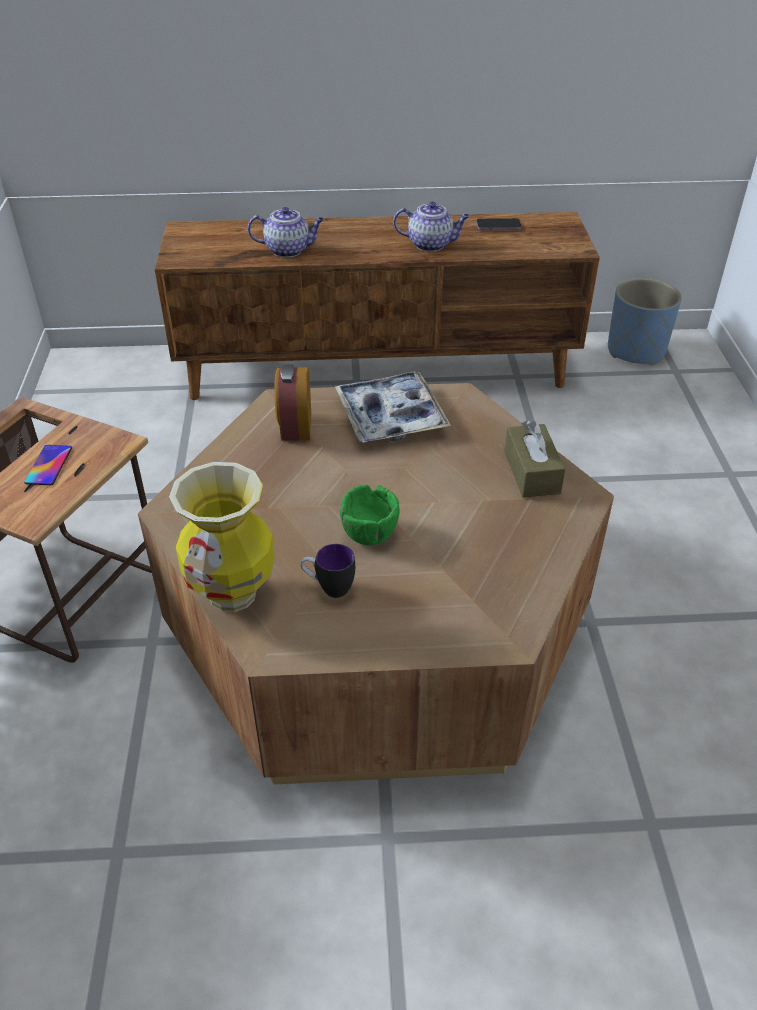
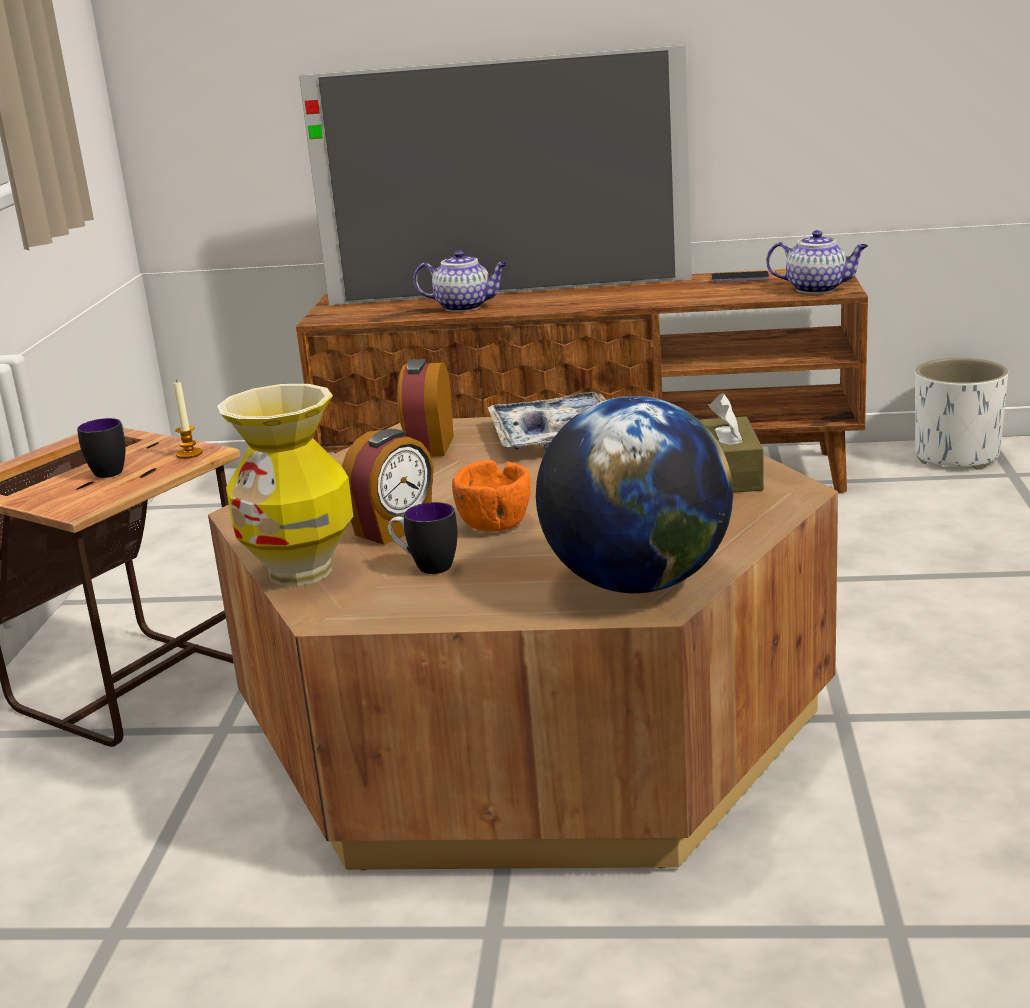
camera: 10 degrees right, 20 degrees down
phone [24,445,72,485] -> mug [77,418,126,478]
green bowl [340,485,400,545] -> orange bowl [452,460,531,532]
teapot [393,201,470,252] -> teapot moved to [766,230,868,294]
blue planter [608,278,682,365] -> white planter [915,358,1008,470]
none -> candle [173,380,203,459]
none -> television [299,45,692,305]
none -> alarm clock [342,429,434,545]
none -> globe [536,396,733,593]

